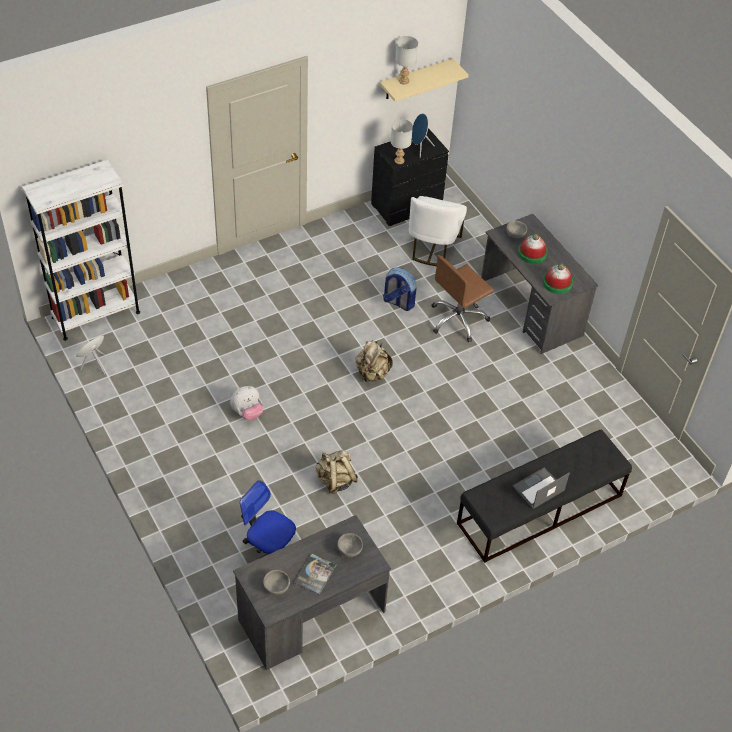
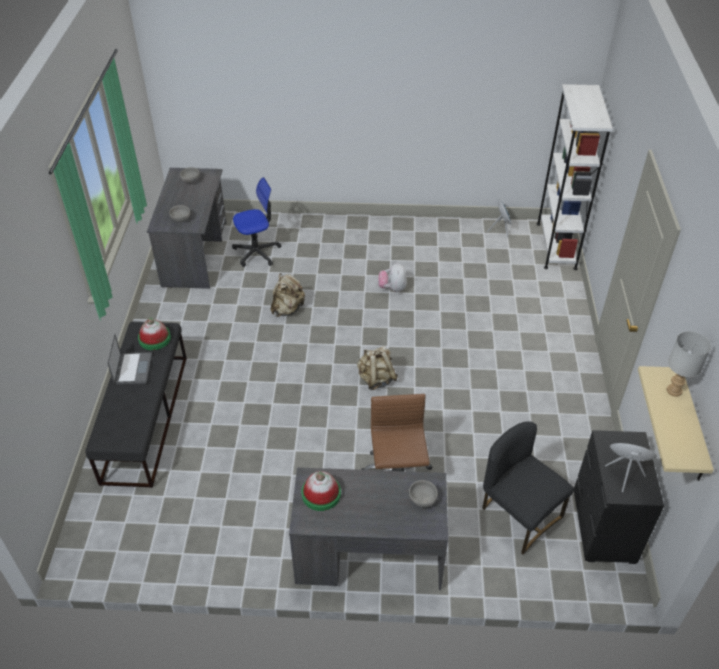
camera: 125 degrees right, 5 degrees down
book [294,554,337,595] -> none
backpack [383,268,416,311] -> none
grey table lamp [391,119,413,164] -> none
white chair [409,196,467,266] -> black chair [482,421,574,555]
hat [518,234,548,264] -> hat moved to [138,318,171,350]

